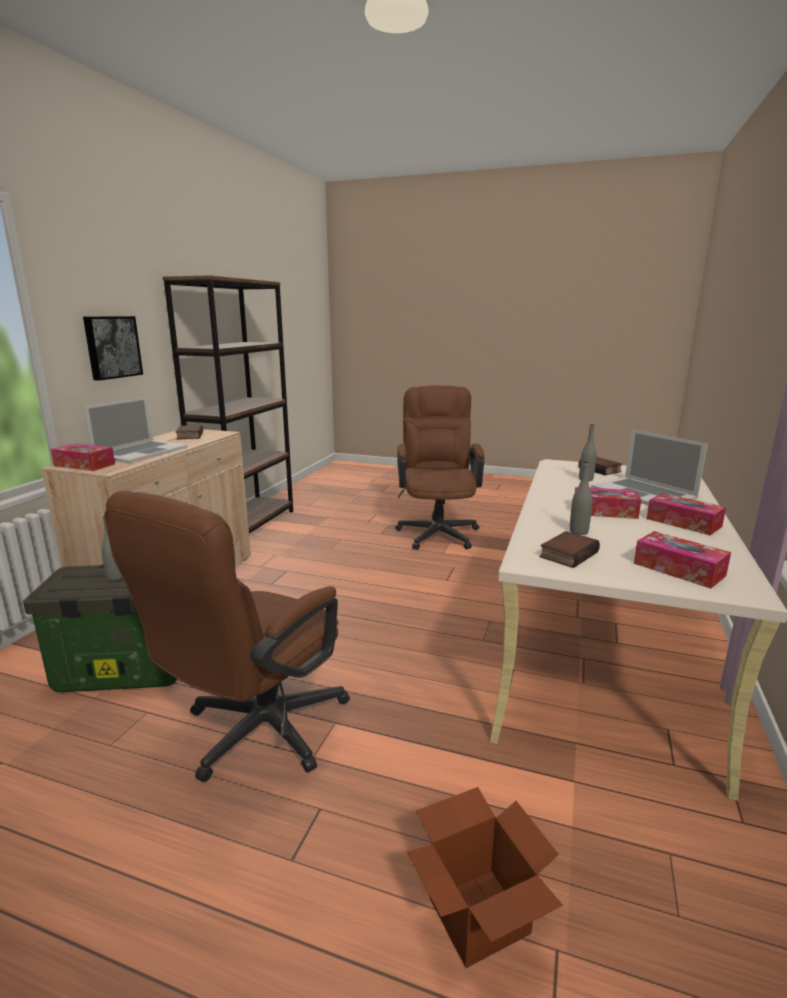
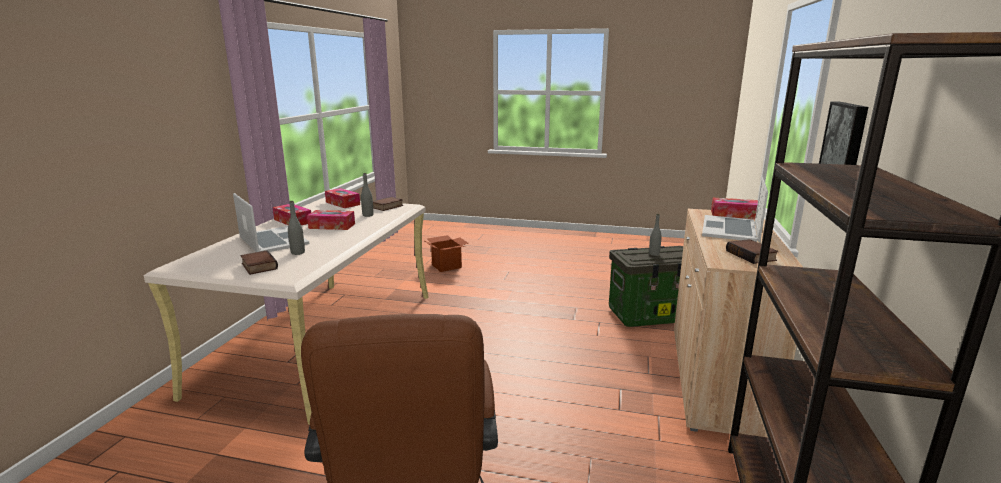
camera: 175 degrees right, 0 degrees up
brown office chair [104,491,350,782] -> none

